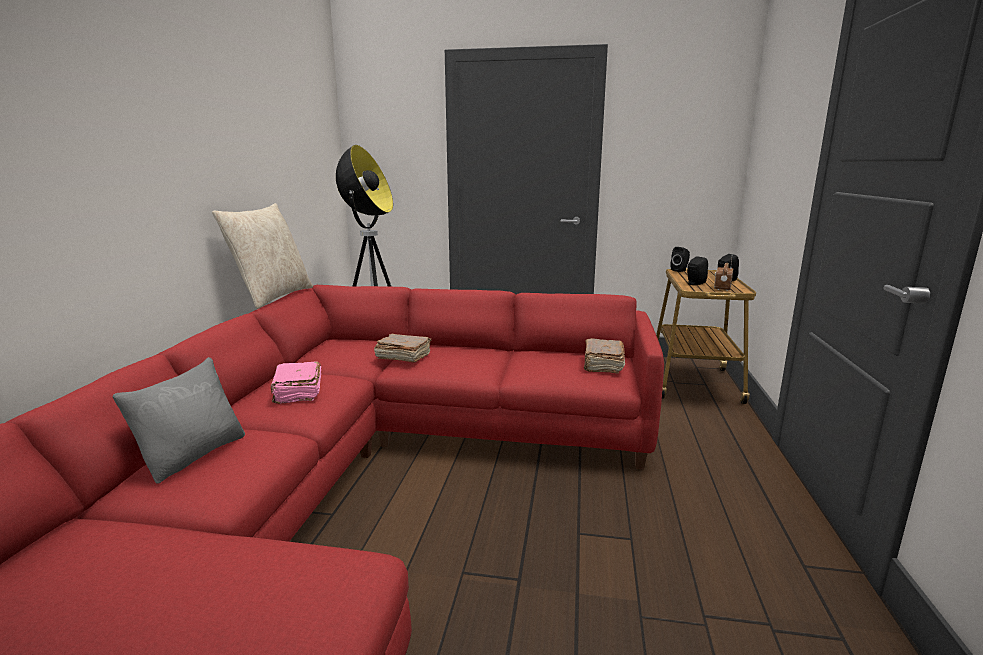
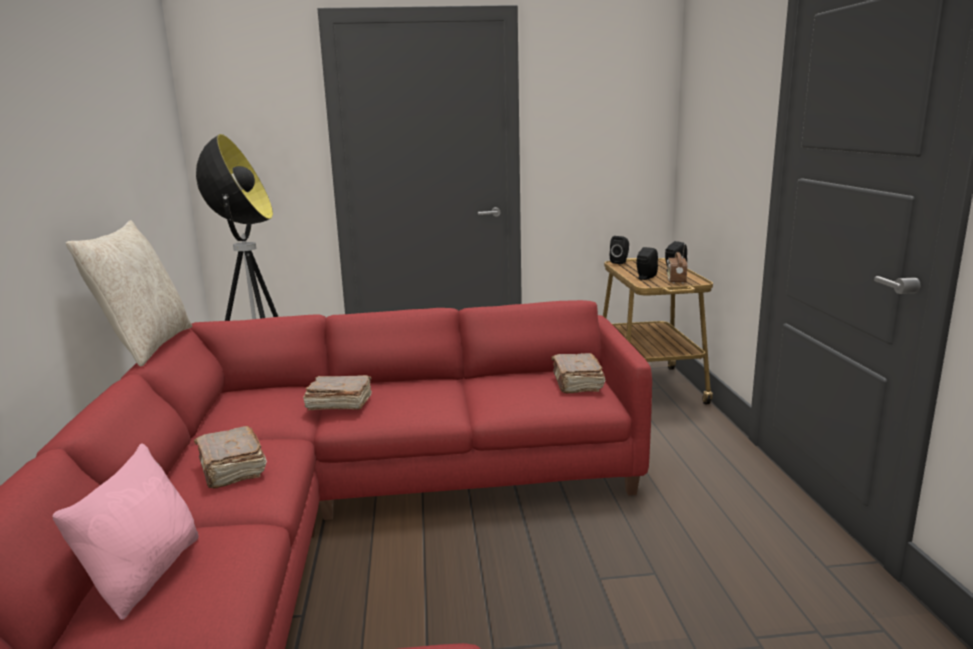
camera: 15 degrees left, 0 degrees up
grey pillow [113,357,245,484] -> pink pillow [53,443,199,620]
pink book [271,362,321,404] -> brown book [194,426,267,488]

